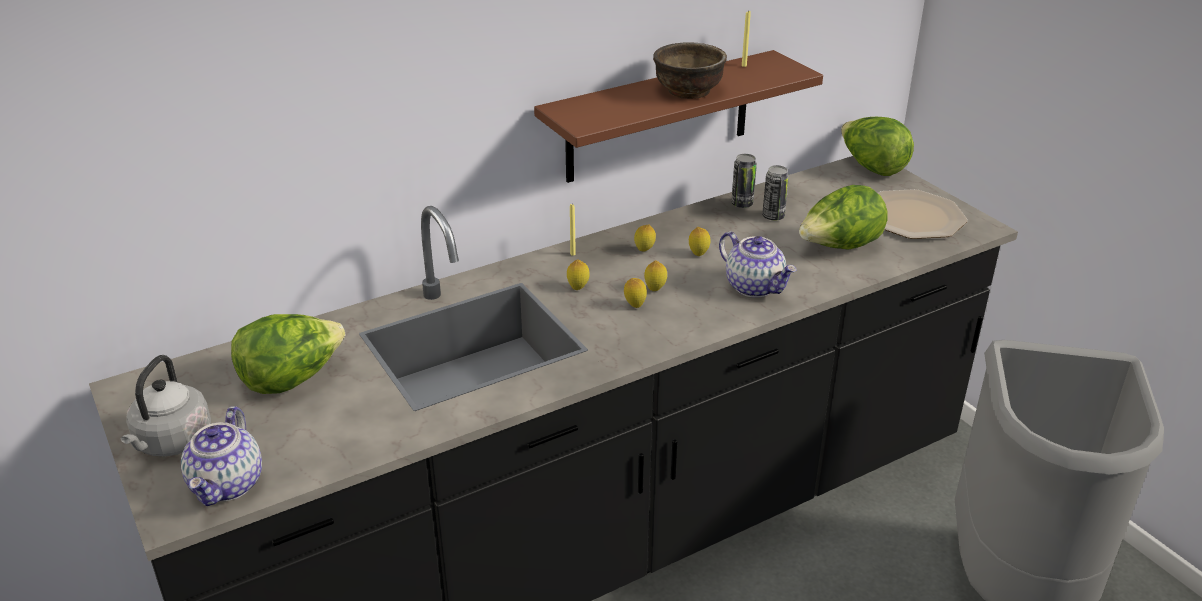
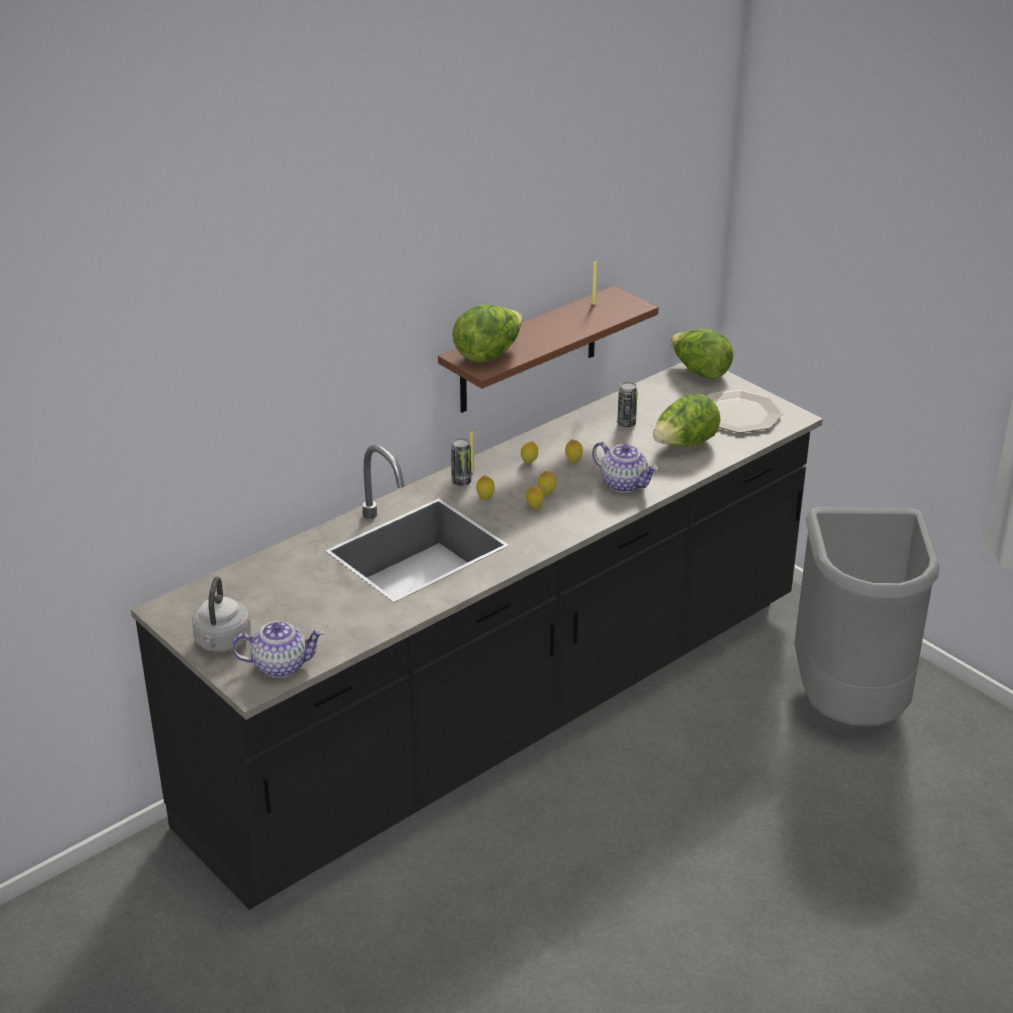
camera: 10 degrees left, 0 degrees up
teapot [181,406,262,506] -> teapot turned 90 degrees counterclockwise [231,621,324,678]
lettuce [231,314,345,394] -> lettuce moved to [452,305,522,362]
brown bowl [653,42,727,99] -> none
can [731,154,757,208] -> can moved to [451,438,471,486]

